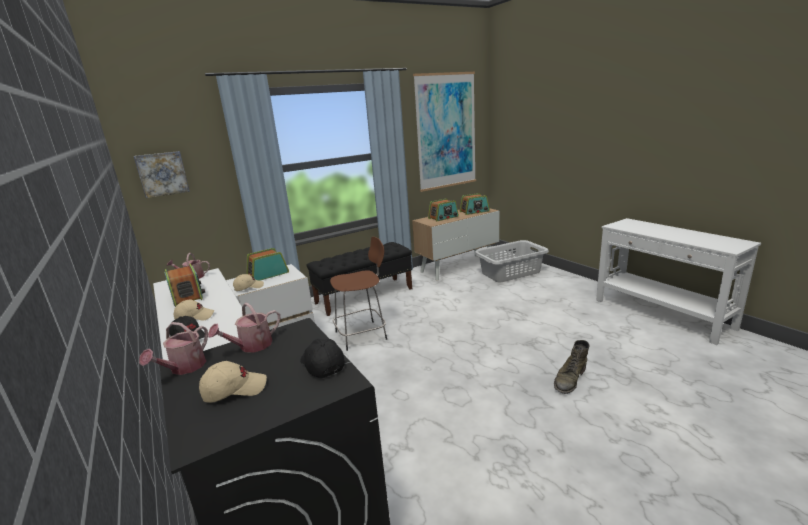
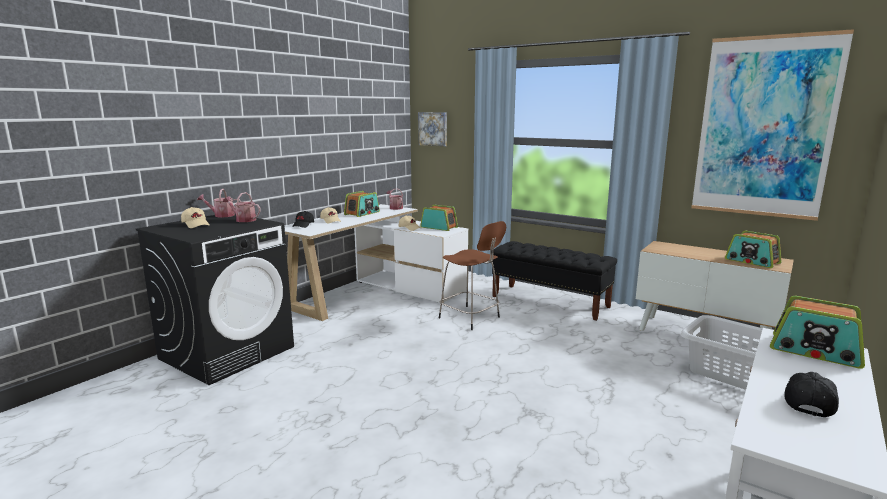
camera: 65 degrees right, 5 degrees down
black cap [300,339,345,378] -> black cap moved to [784,372,839,417]
radio [428,199,459,221] -> radio moved to [770,296,865,369]
green boot [554,340,590,394] -> none

